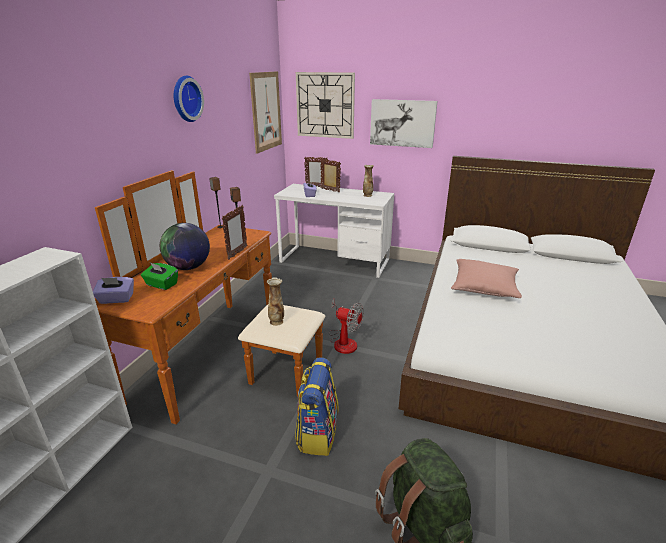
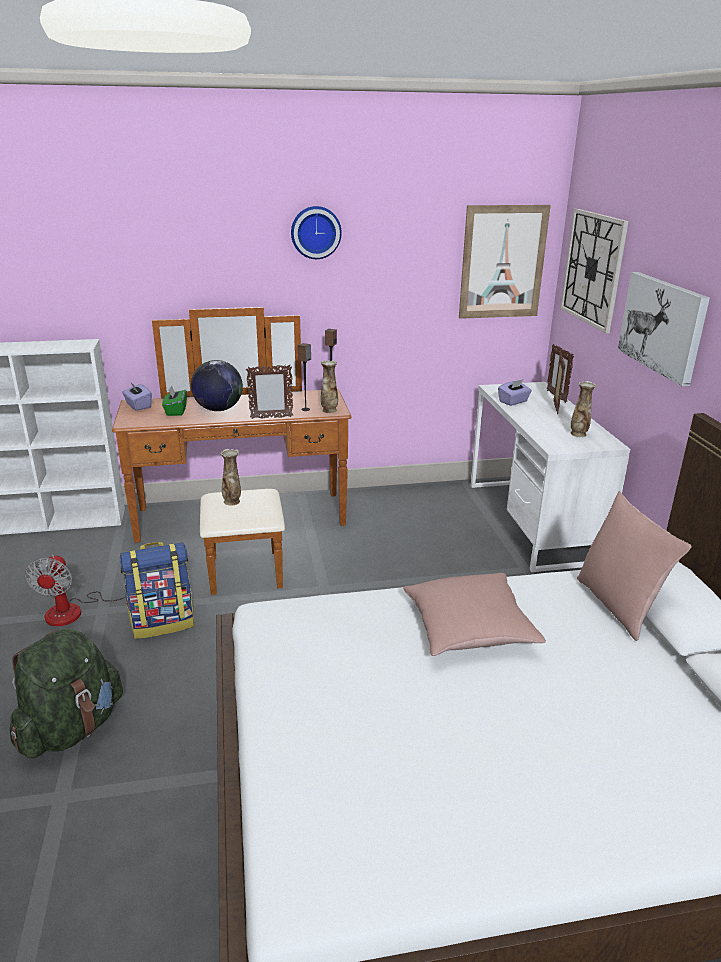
camera: 60 degrees right, 0 degrees up
fan [329,299,364,354] -> fan moved to [25,554,126,626]
none -> vase [321,360,338,413]
none -> pink pillow [577,491,692,641]

